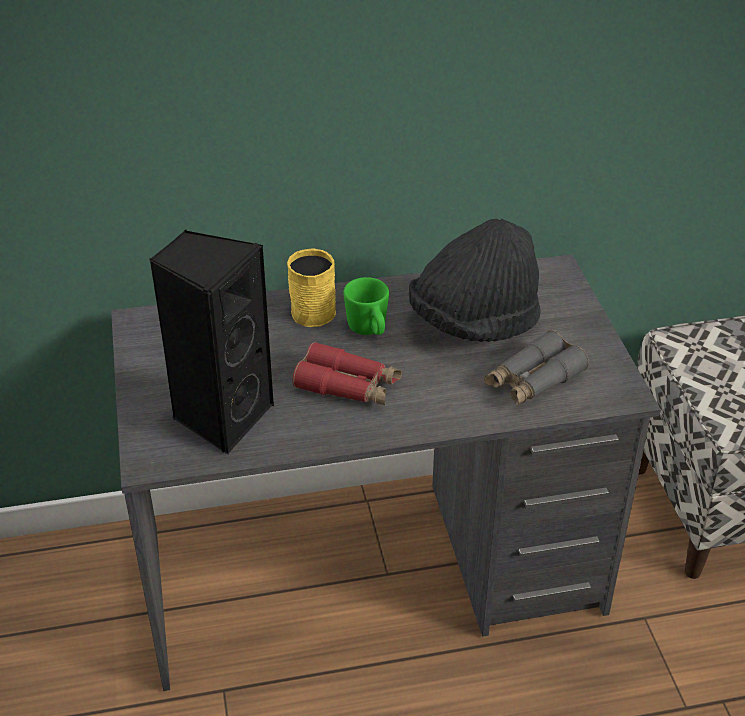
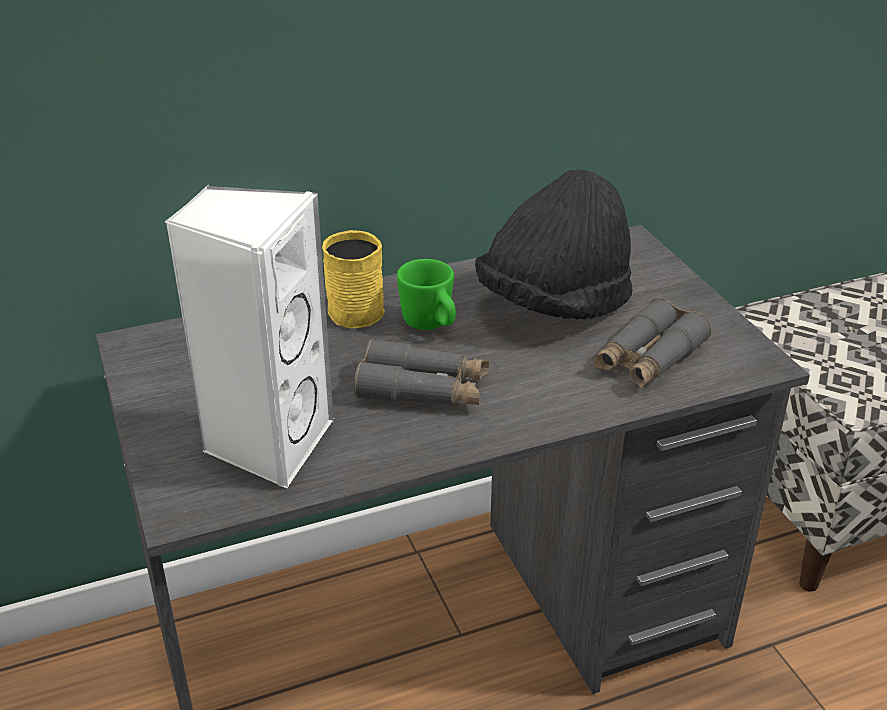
camera: 10 degrees left, 5 degrees down
black speaker [149,230,275,455] -> white speaker [165,184,334,488]
red binoculars [292,342,402,405] -> grey binoculars [354,339,489,405]

